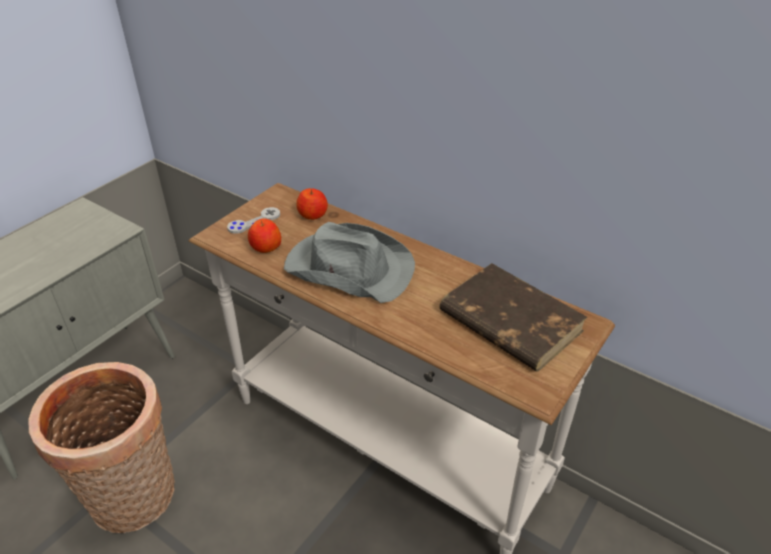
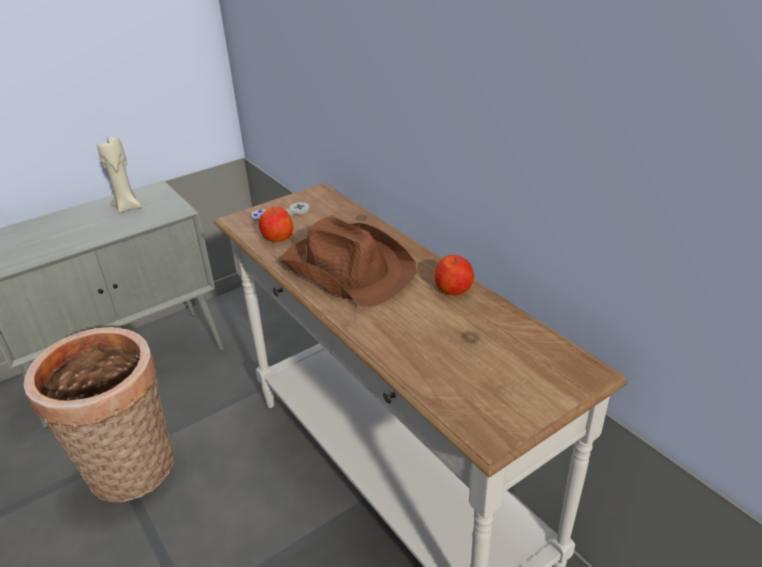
camera: 20 degrees right, 5 degrees down
grey hat [284,222,415,303] -> brown hat [279,215,416,307]
apple [296,188,328,220] -> apple moved to [434,255,474,295]
brown book [440,263,588,372] -> none
none -> beige candle [97,137,142,213]

